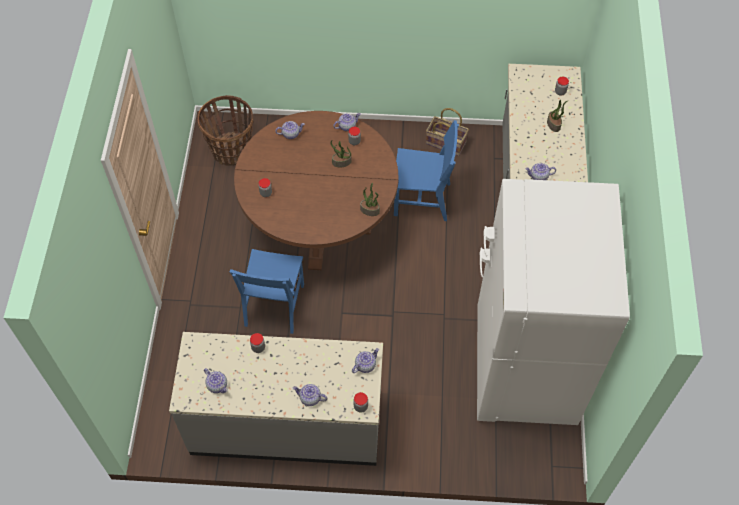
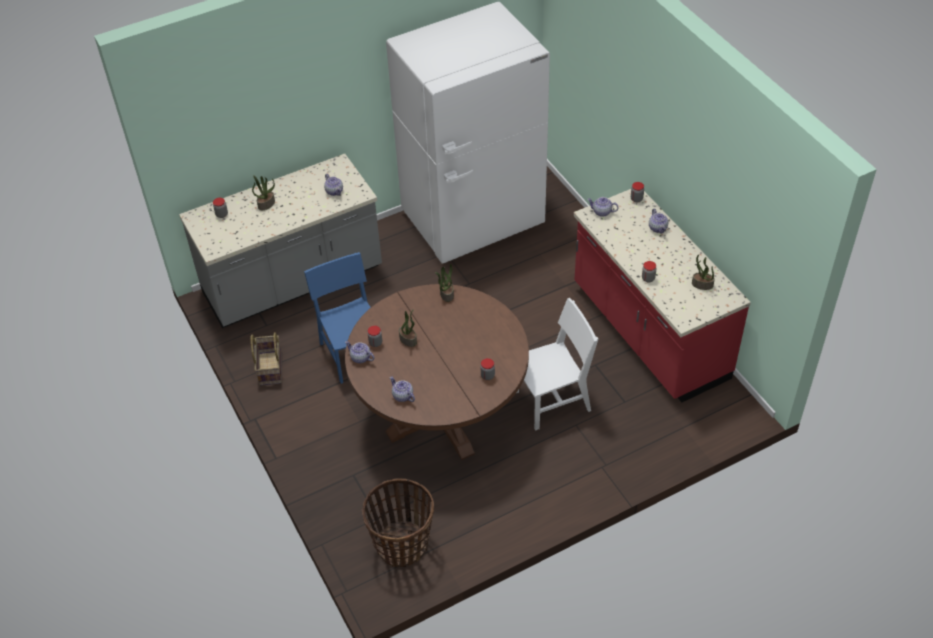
camera: 120 degrees left, 10 degrees down
grey counter [169,332,383,466] -> red counter [574,189,751,402]
teapot [204,368,227,393] -> potted plant [692,255,715,290]
blue chair [230,249,304,334] -> white chair [517,298,598,431]

